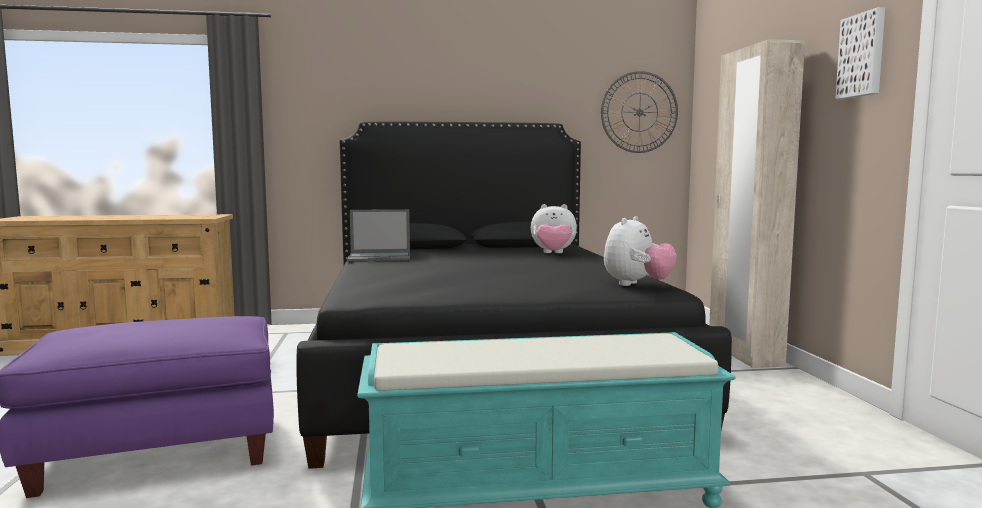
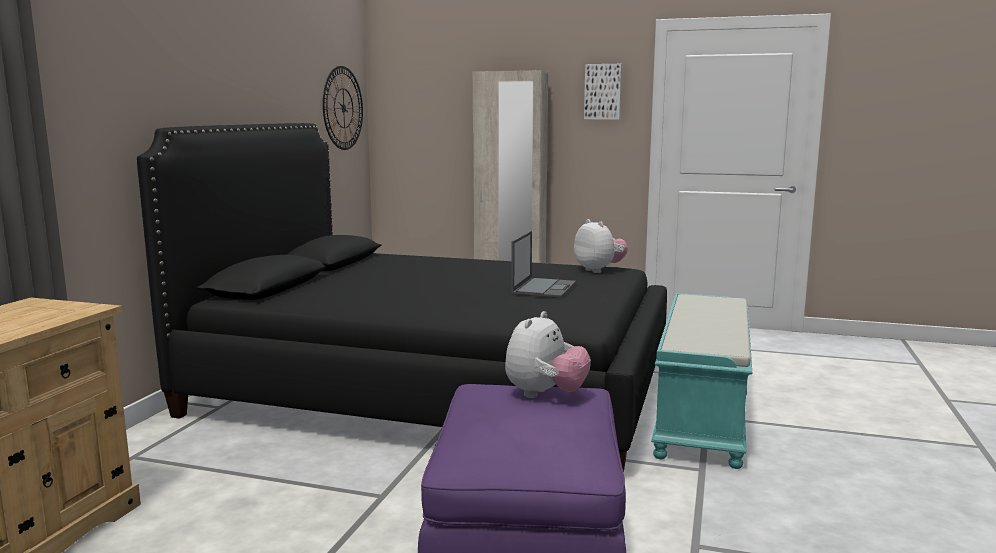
camera: 65 degrees left, 5 degrees up
laptop [347,209,410,261] -> laptop moved to [511,231,576,298]
plush toy [531,204,577,253] -> plush toy moved to [505,311,591,398]

